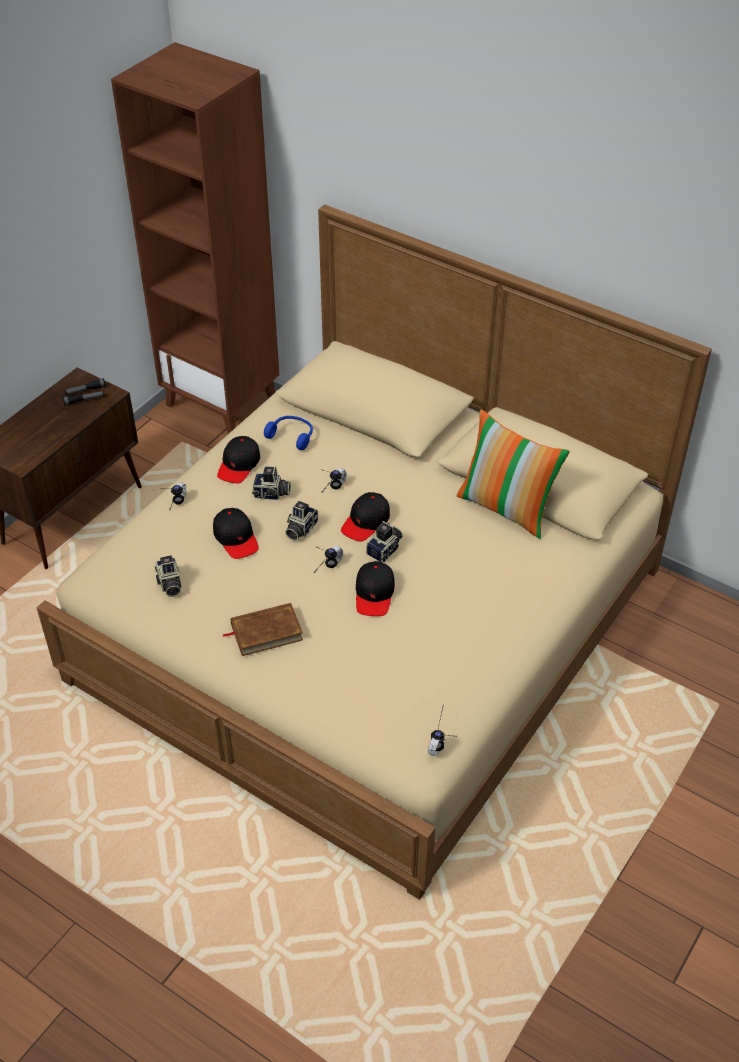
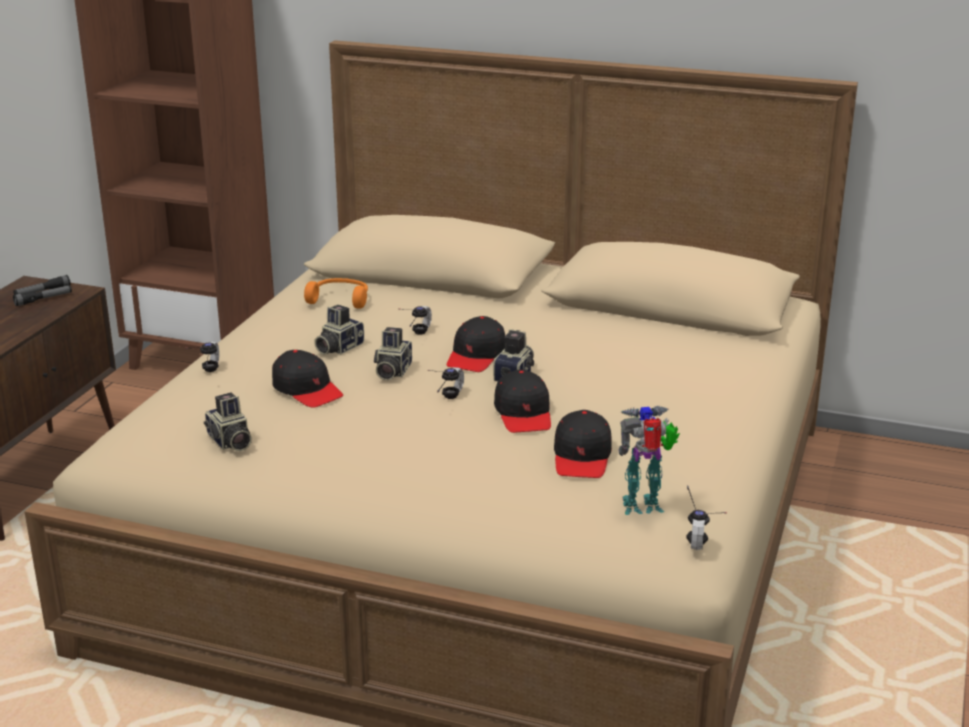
camera: 15 degrees left, 20 degrees down
black cap [217,436,260,483] -> black cap moved to [554,410,612,478]
brown book [223,603,303,656] -> none
camera [252,466,291,500] -> camera turned 135 degrees clockwise [314,305,364,355]
blue headphones [264,416,313,450] -> orange headphones [304,278,368,309]
pillow [457,410,570,539] -> none
none -> toy robot [618,406,680,515]

